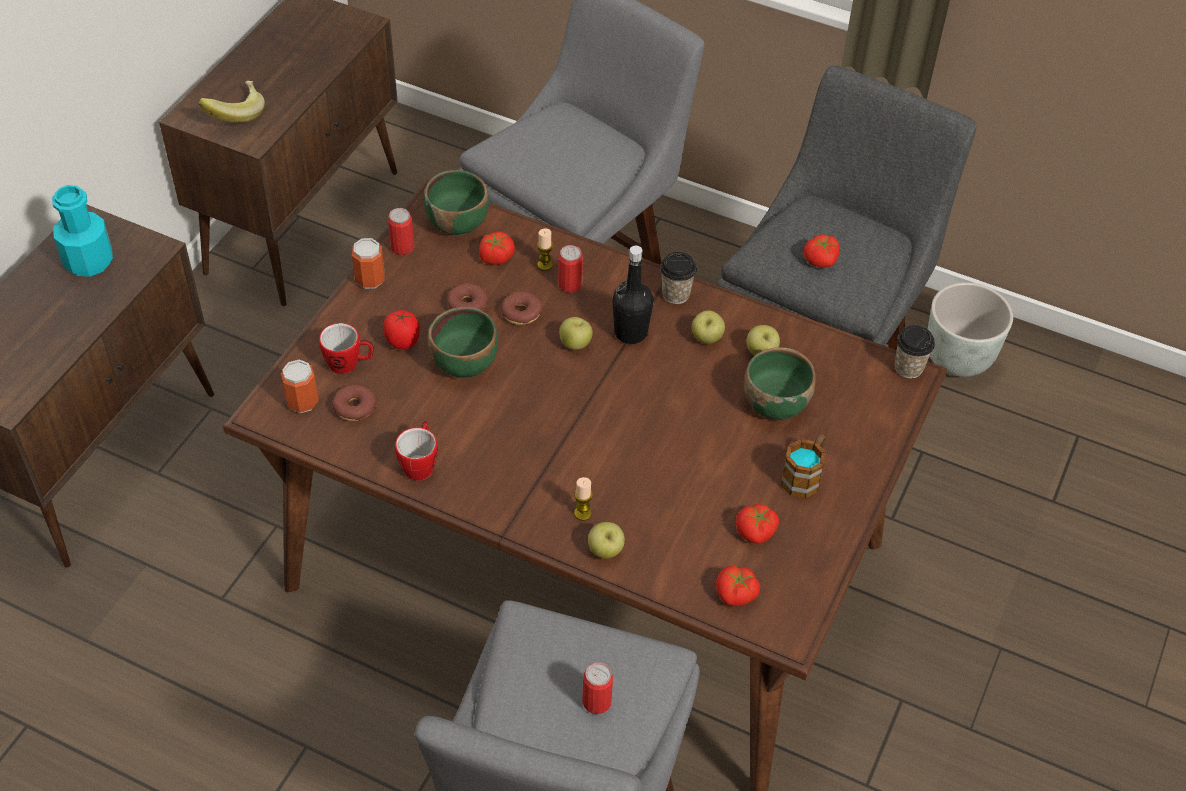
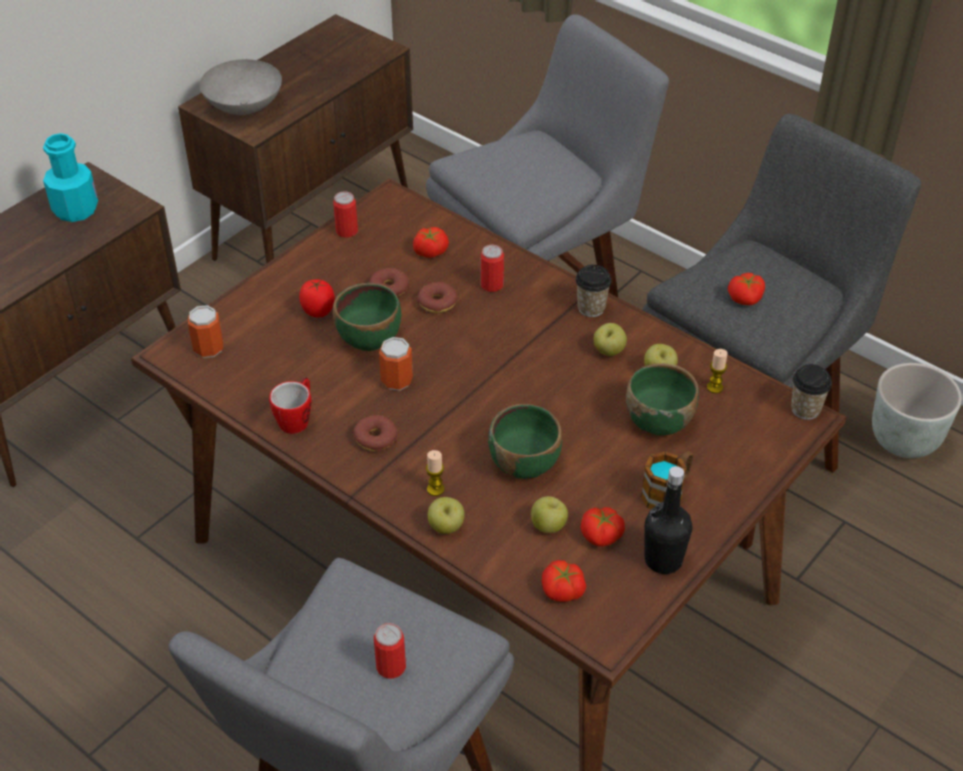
camera: 15 degrees right, 5 degrees down
banana [199,81,265,122] -> grey bowl [199,59,282,115]
mug [319,323,374,374] -> none
donut [332,385,377,421] -> donut moved to [353,415,398,452]
can [352,238,385,289] -> can moved to [379,337,413,391]
green bowl [424,170,489,236] -> green bowl moved to [488,404,562,479]
candle [537,228,553,271] -> candle moved to [707,349,728,393]
apple [559,317,593,350] -> apple moved to [531,496,568,533]
black bottle [612,246,654,344] -> black bottle moved to [645,466,693,574]

